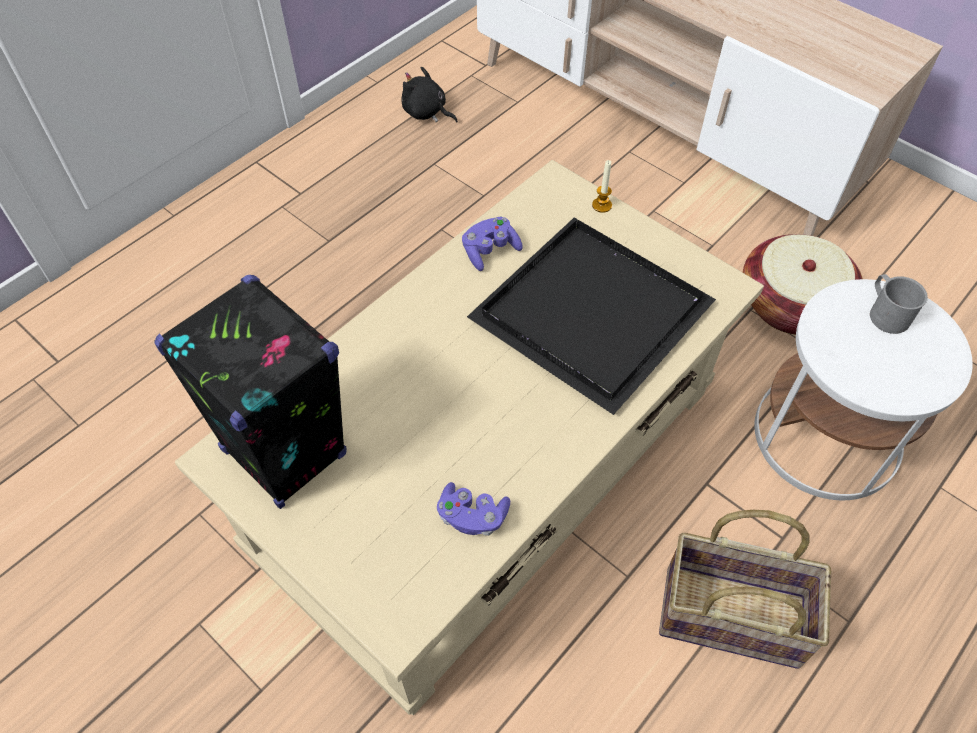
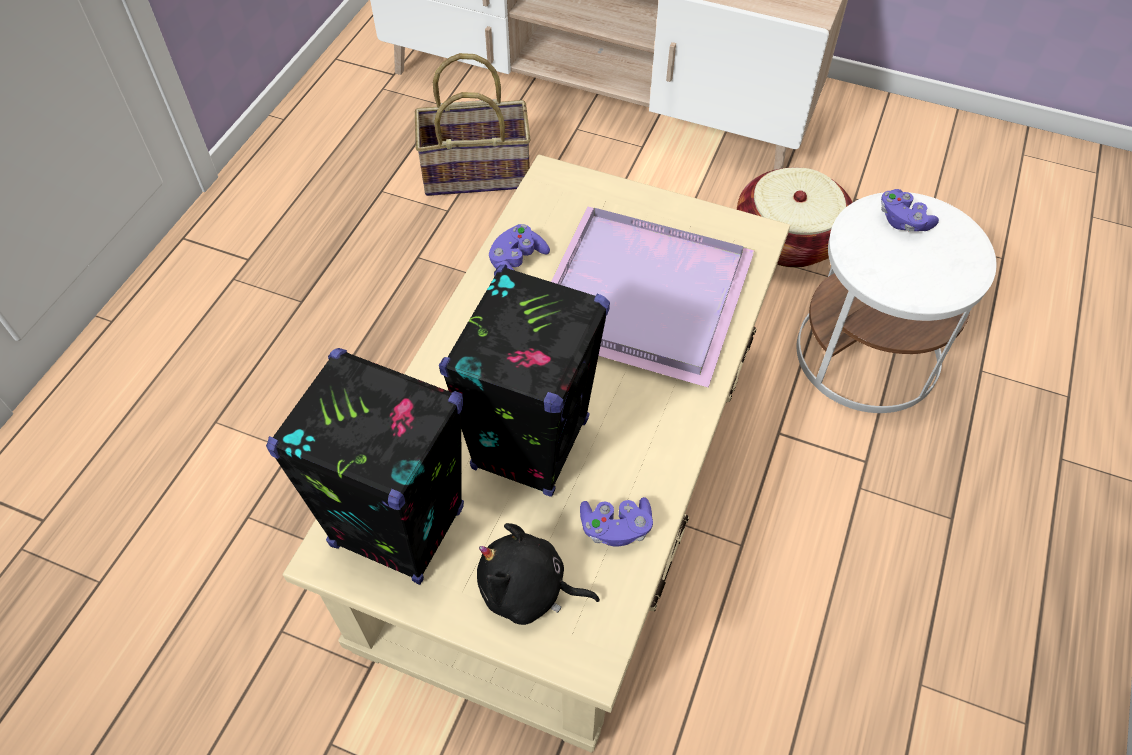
camera: 20 degrees left, 0 degrees up
black plush toy [401,66,458,123] -> black plush toy moved to [477,523,600,625]
black tray [467,218,716,415] -> purple tray [551,206,755,388]
candle [592,160,612,213] -> none
basket [659,510,831,669] -> basket moved to [415,53,530,196]
grey mug [870,274,928,334] -> purple game controller [881,189,939,231]
none -> black speaker [439,264,610,497]

